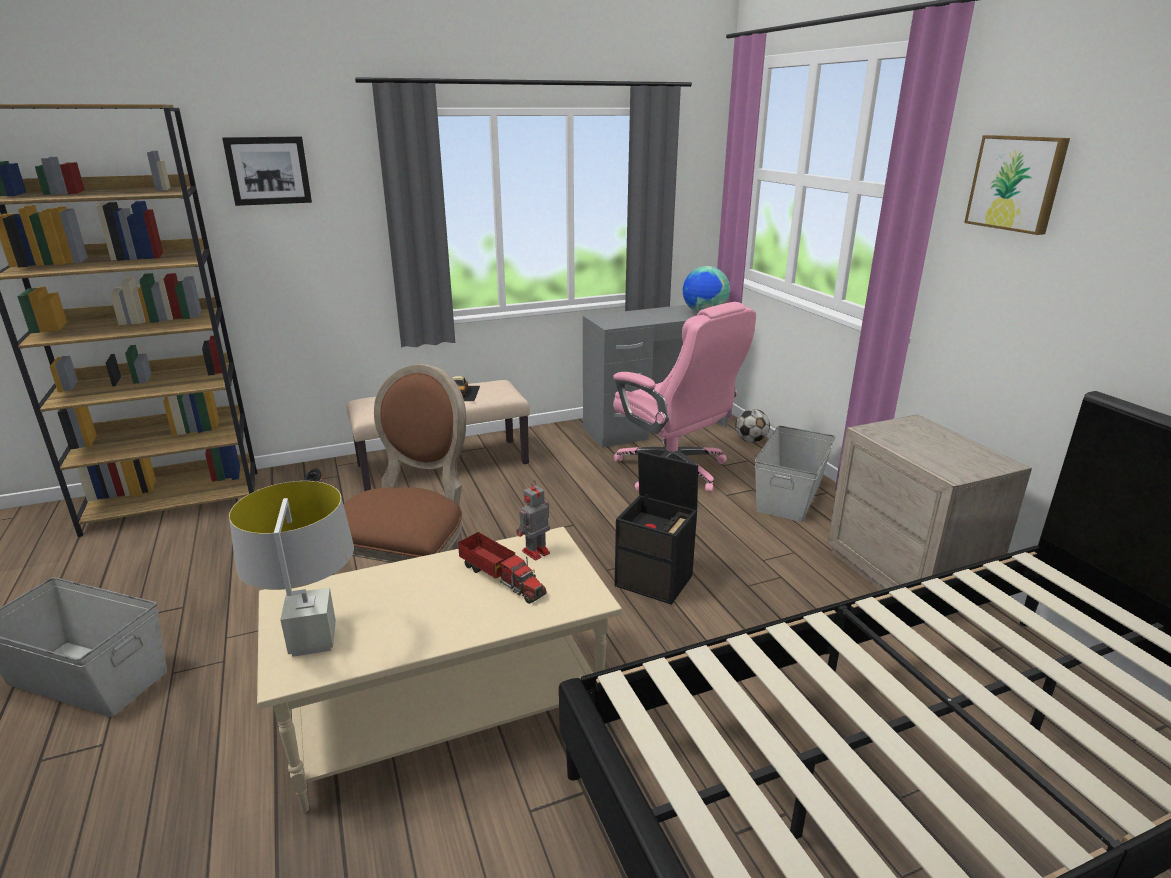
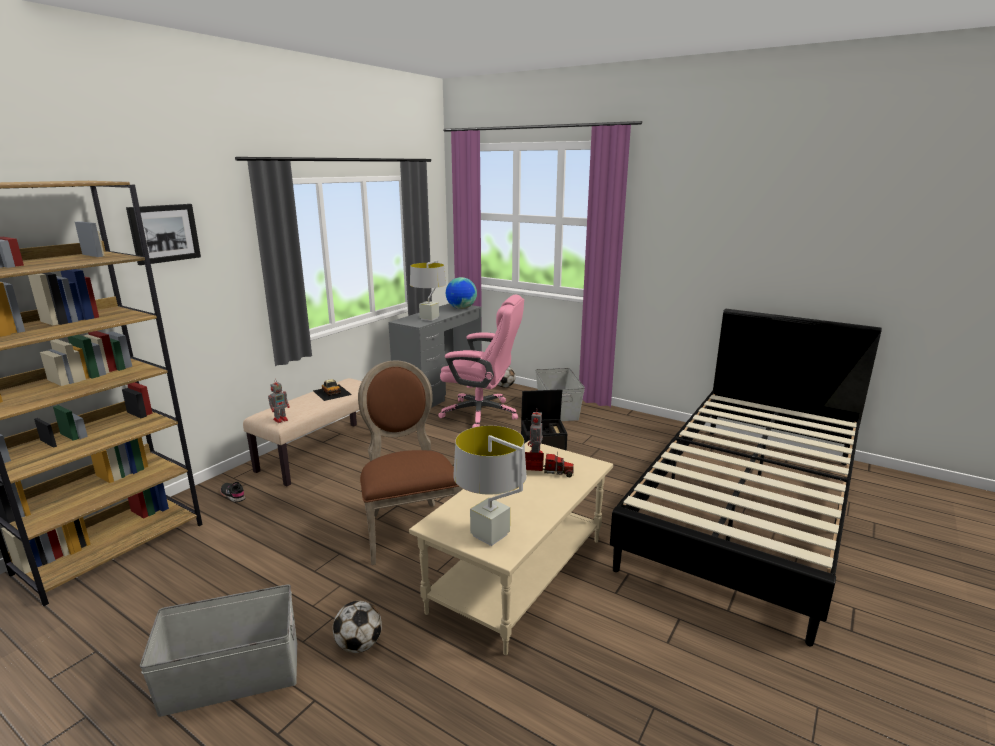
camera: 35 degrees left, 5 degrees down
beige nightstand [827,414,1032,590] -> none
picture [964,135,1070,235] -> none
none -> toy robot [268,379,290,423]
none -> football [333,601,382,653]
none -> grey table lamp [410,260,446,321]

